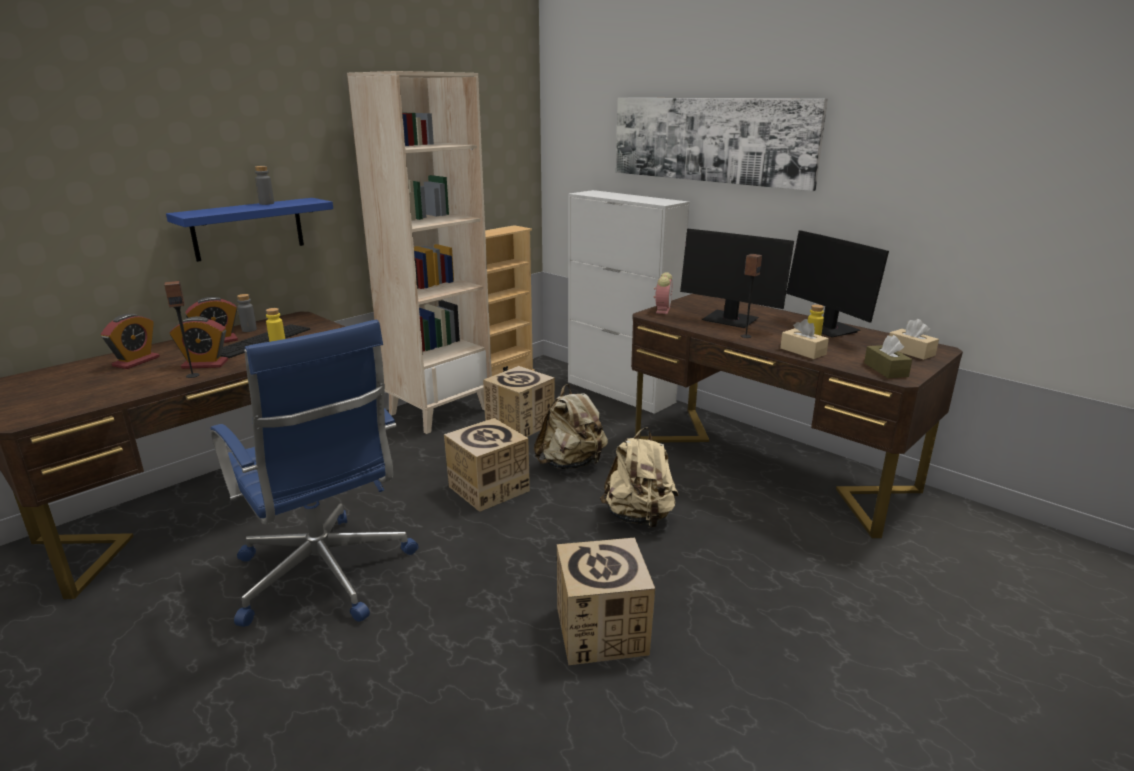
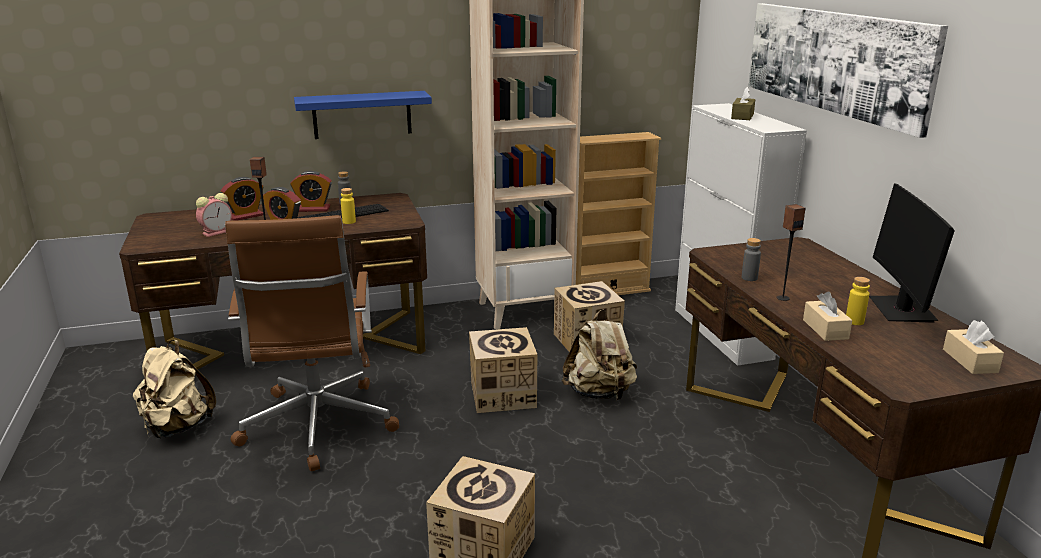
camera: 30 degrees right, 0 degrees up
blue office chair [210,319,418,627] -> brown office chair [225,215,399,471]
grey bottle [255,166,274,205] -> grey bottle moved to [742,238,761,281]
beige backpack [600,427,679,528] -> beige backpack moved to [133,340,216,438]
alarm clock [654,272,672,314] -> alarm clock moved to [196,193,232,237]
monitor [680,229,794,328] -> none
brown tissue box [864,335,912,378] -> brown tissue box moved to [731,86,755,120]

